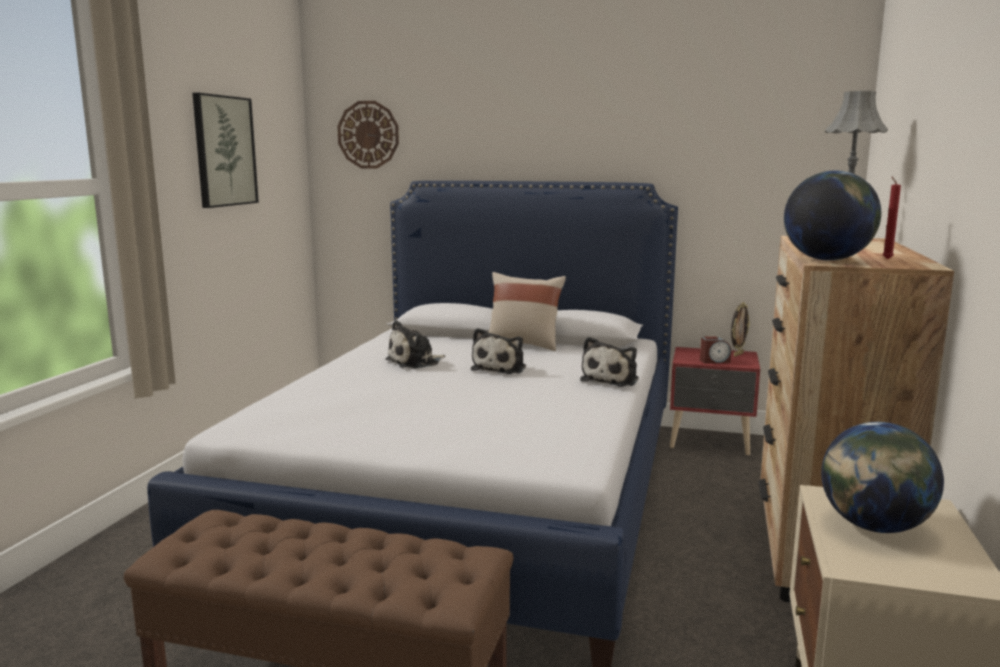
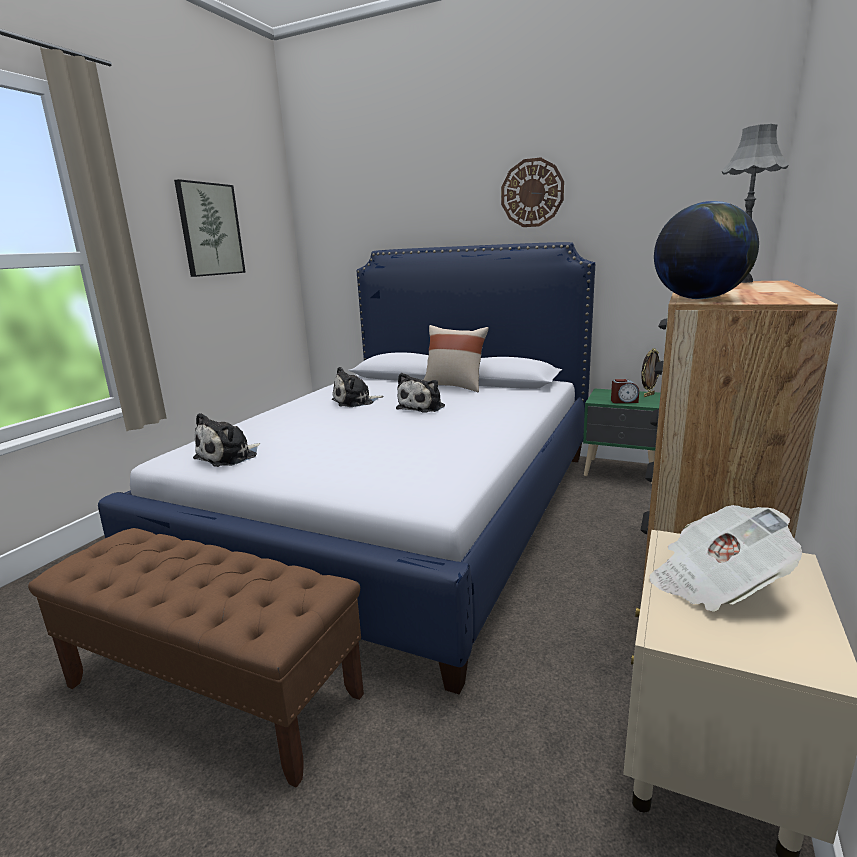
camera: 10 degrees right, 5 degrees up
wall clock [338,101,399,168] -> wall clock moved to [501,157,564,227]
plush toy [580,337,639,386] -> plush toy moved to [193,413,261,467]
red nightstand [670,347,760,455] -> green nightstand [583,388,660,484]
globe [821,422,944,533] -> newspaper [649,505,802,612]
red candle [883,176,901,259] -> none

